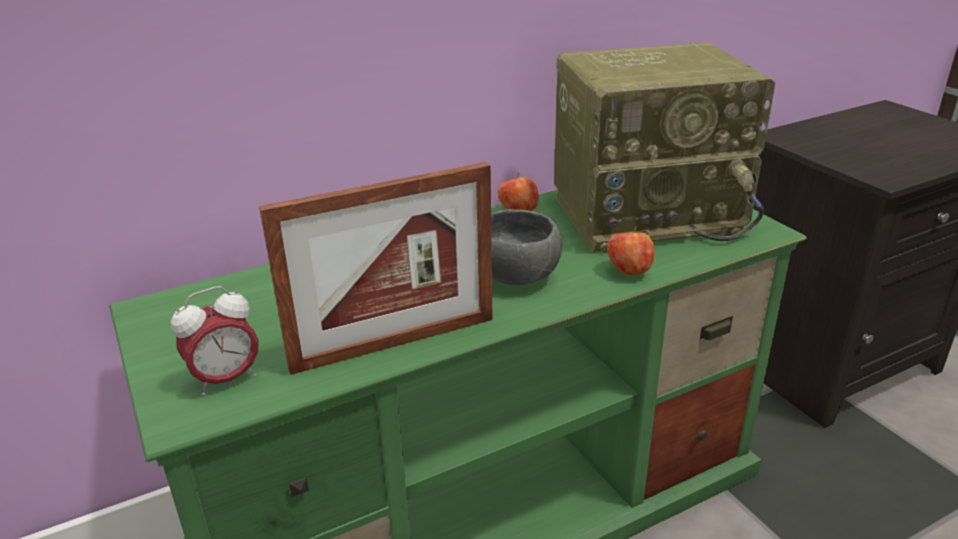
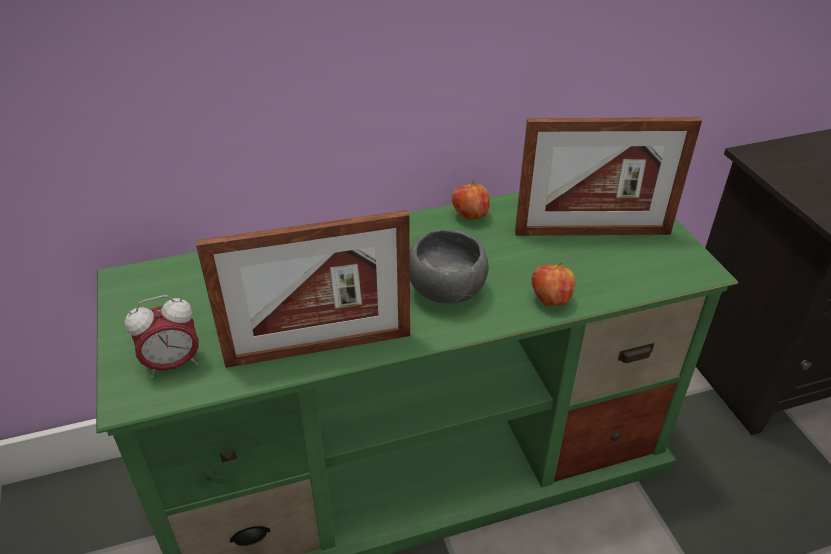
camera: 10 degrees right, 10 degrees up
radio [554,42,775,253] -> picture frame [515,117,702,236]

